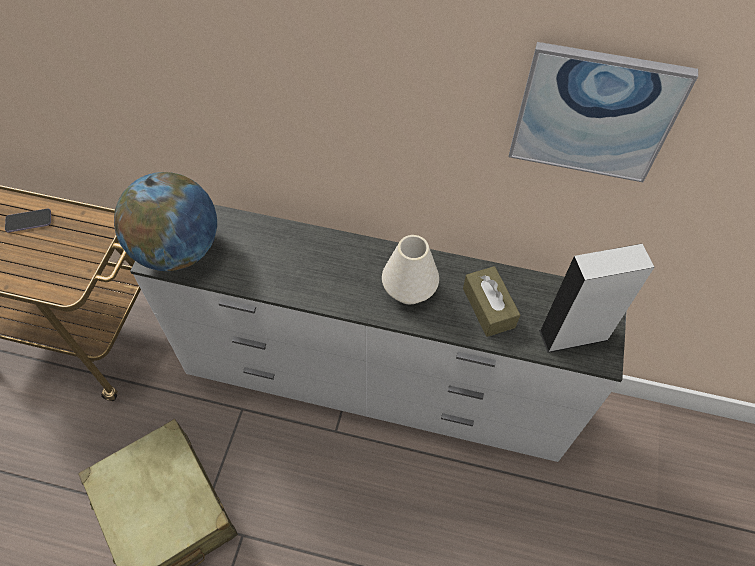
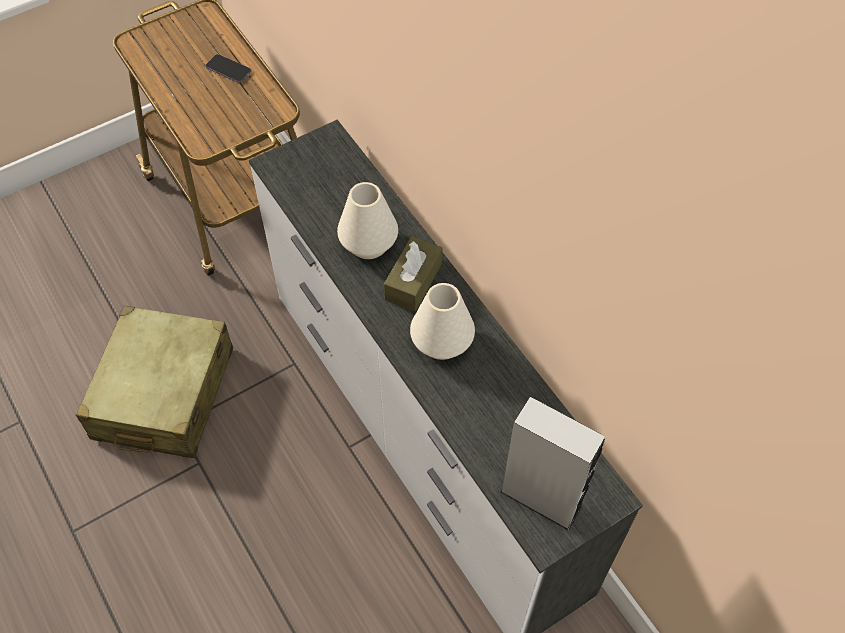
camera: 45 degrees right, 0 degrees up
globe [114,172,217,271] -> none
brown tissue box [463,266,520,337] -> brown tissue box moved to [384,236,442,311]
picture [508,42,698,182] -> none
none -> white vase [337,182,398,259]

